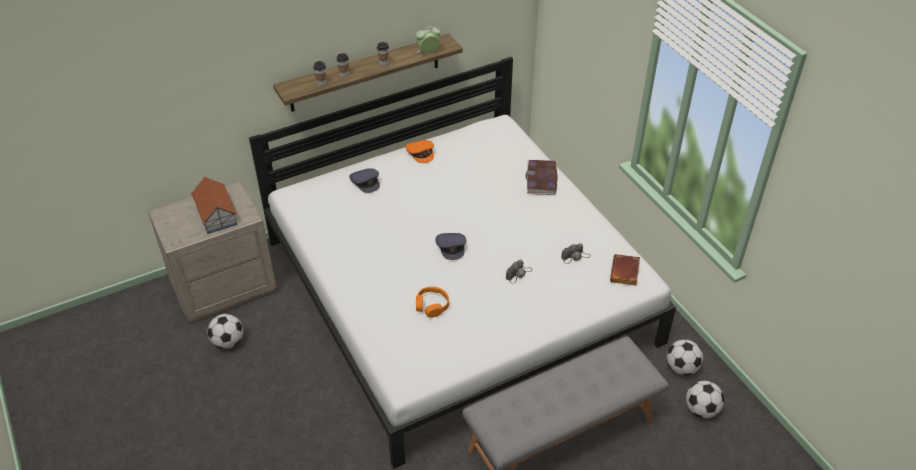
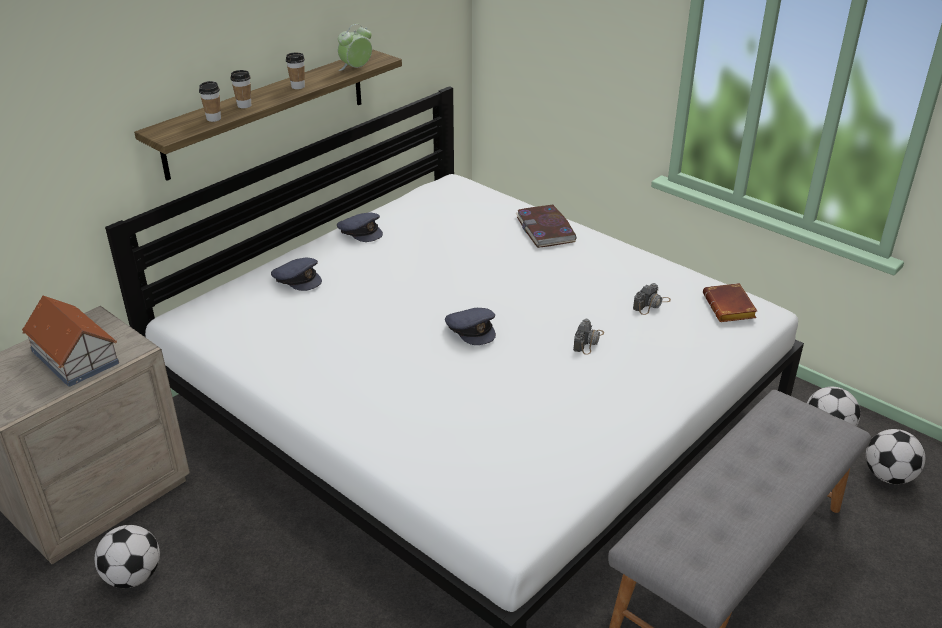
camera: 20 degrees left, 10 degrees down
orange cap [405,140,434,163] -> grey cap [337,212,383,242]
orange headphones [416,287,449,318] -> none

